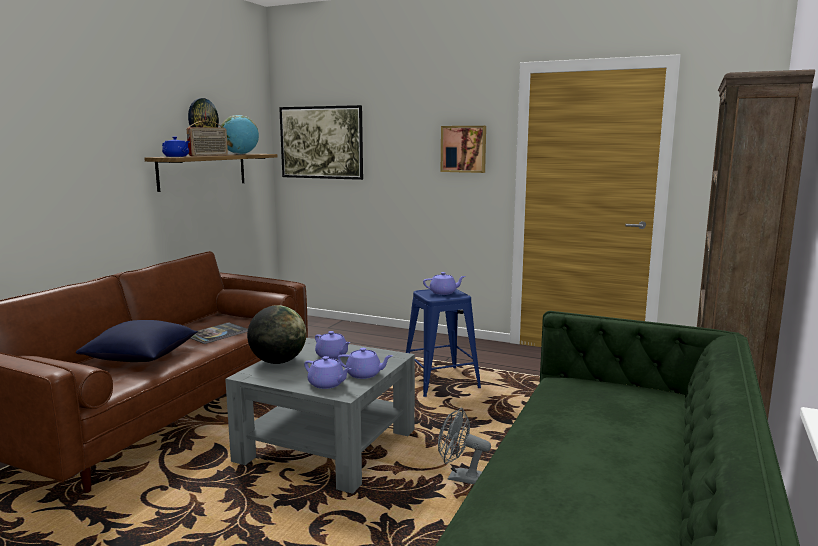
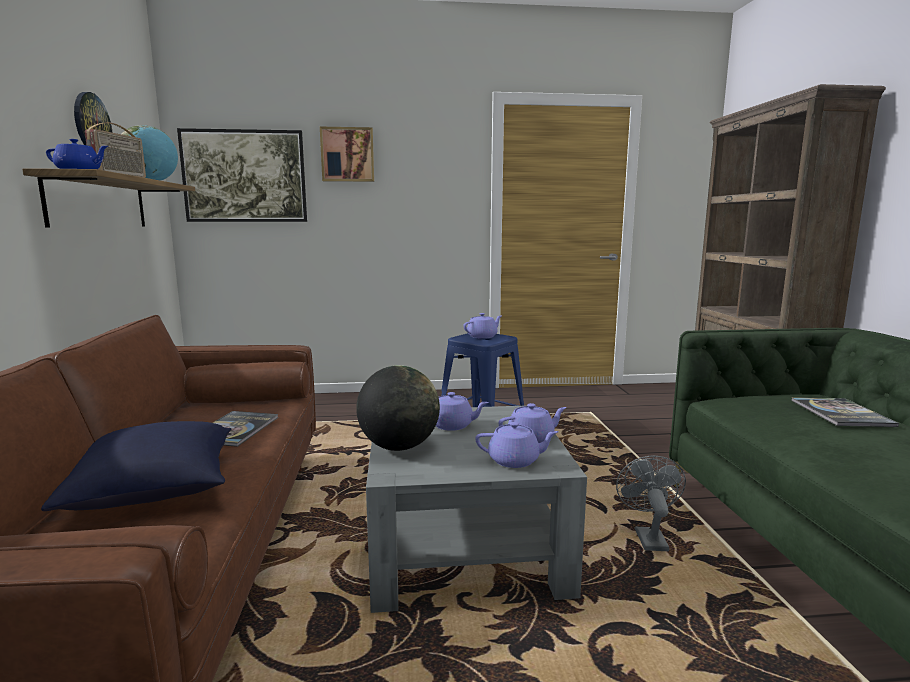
camera: 30 degrees left, 0 degrees up
grey fan [438,408,491,484] -> grey fan turned 105 degrees clockwise [616,455,686,551]
picture [441,126,486,173] -> picture moved to [320,127,374,182]
none -> book [792,397,899,427]

